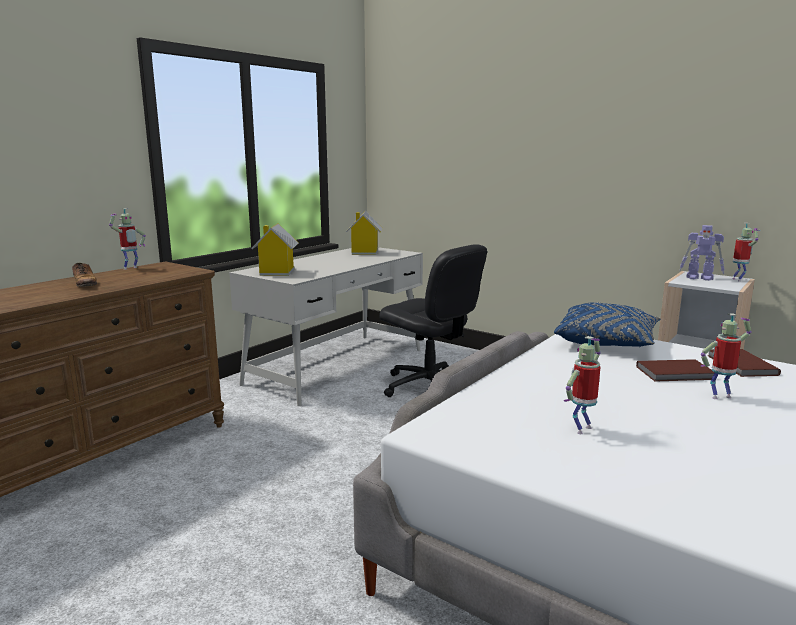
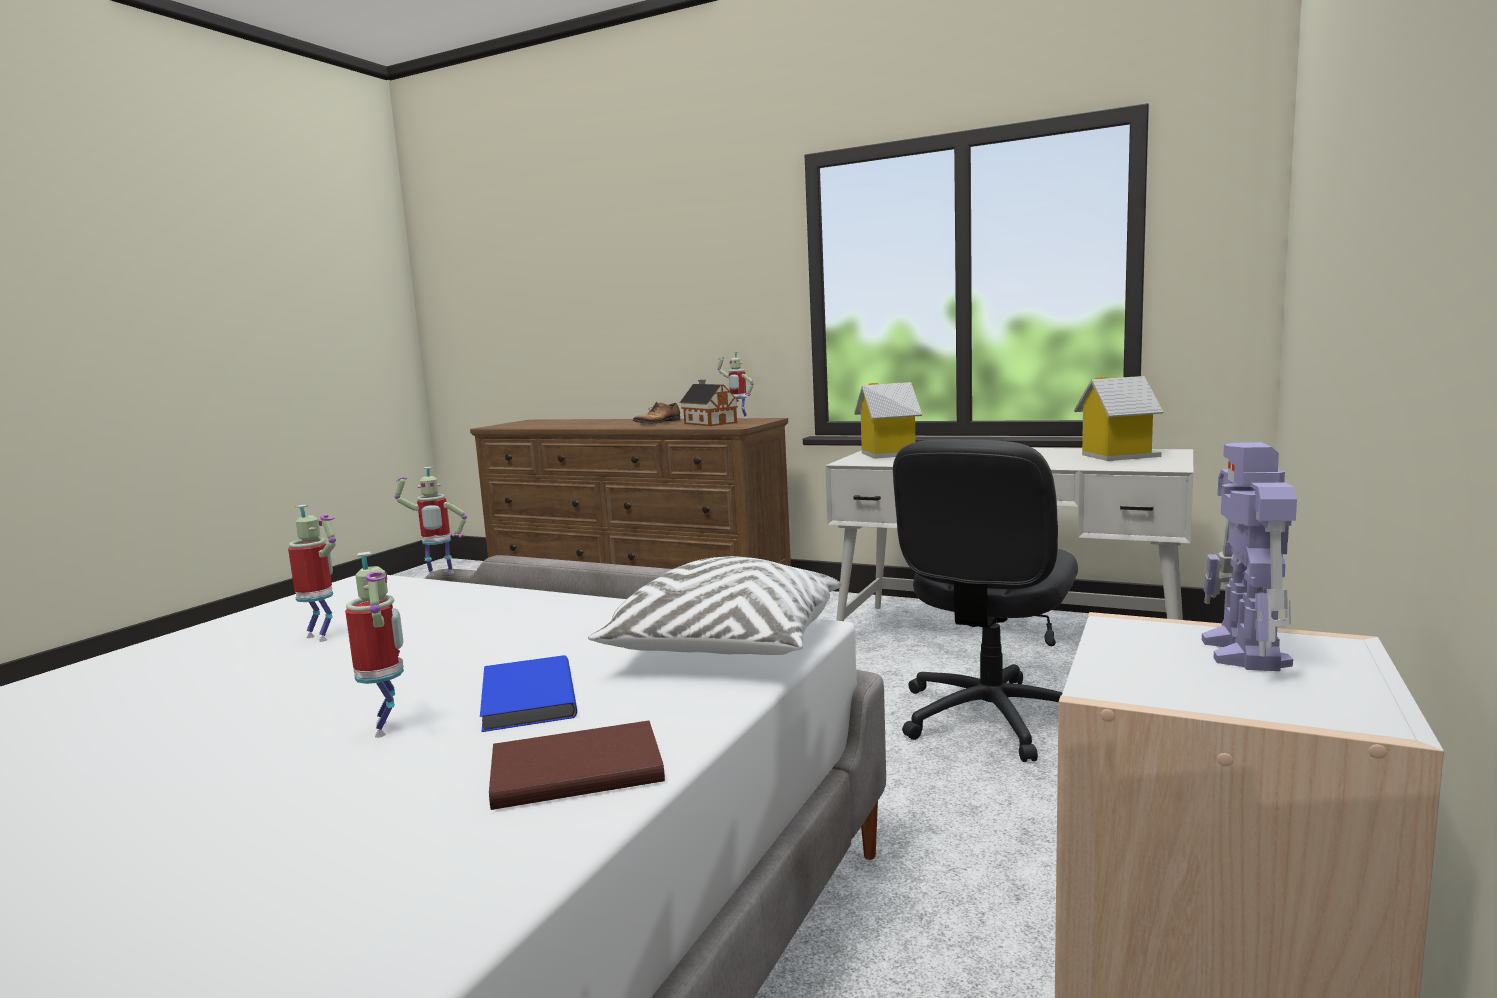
camera: 80 degrees right, 5 degrees down
blue pillow [554,302,661,347] -> white pillow [588,556,842,655]
brown book [636,359,714,382] -> blue book [480,655,577,732]
toy robot [732,223,760,282] -> toy robot moved to [394,467,467,576]
none -> toy house [680,380,739,426]

